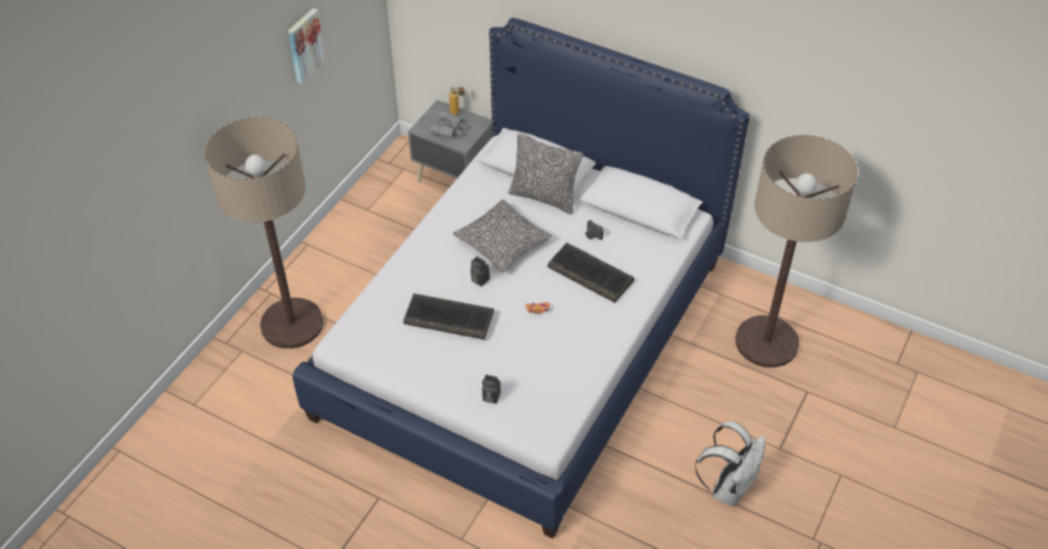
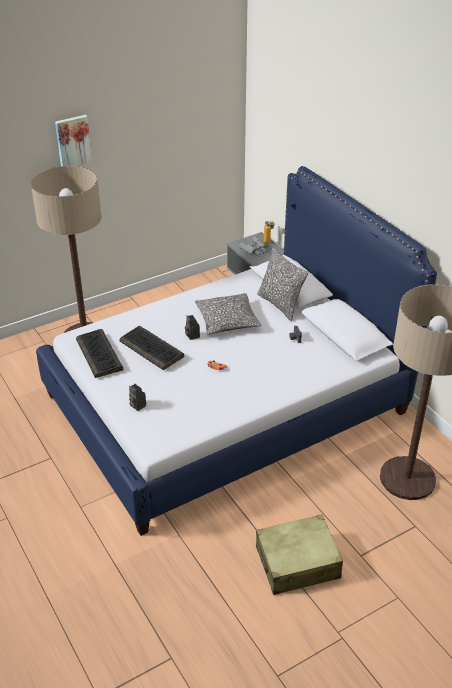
camera: 30 degrees right, 10 degrees down
picture [288,8,326,84] -> picture moved to [55,115,92,166]
keyboard [547,243,634,303] -> keyboard moved to [76,329,124,378]
white backpack [695,421,766,506] -> beige suitcase [256,514,343,595]

